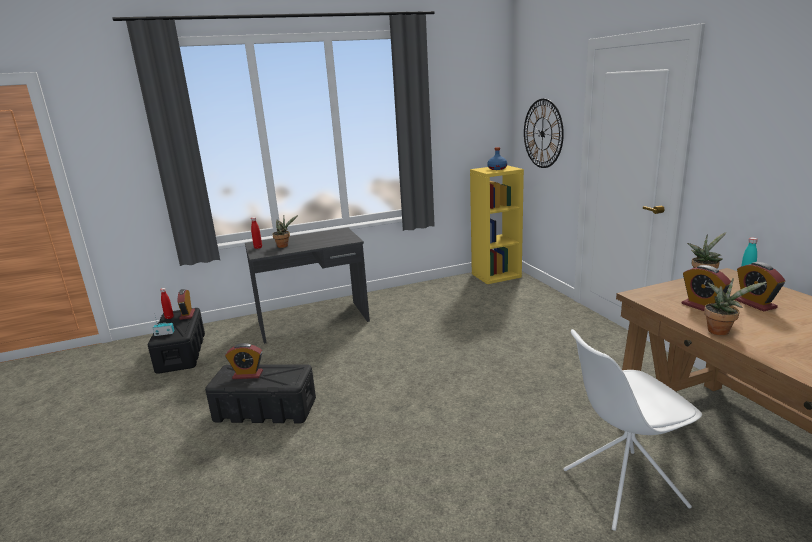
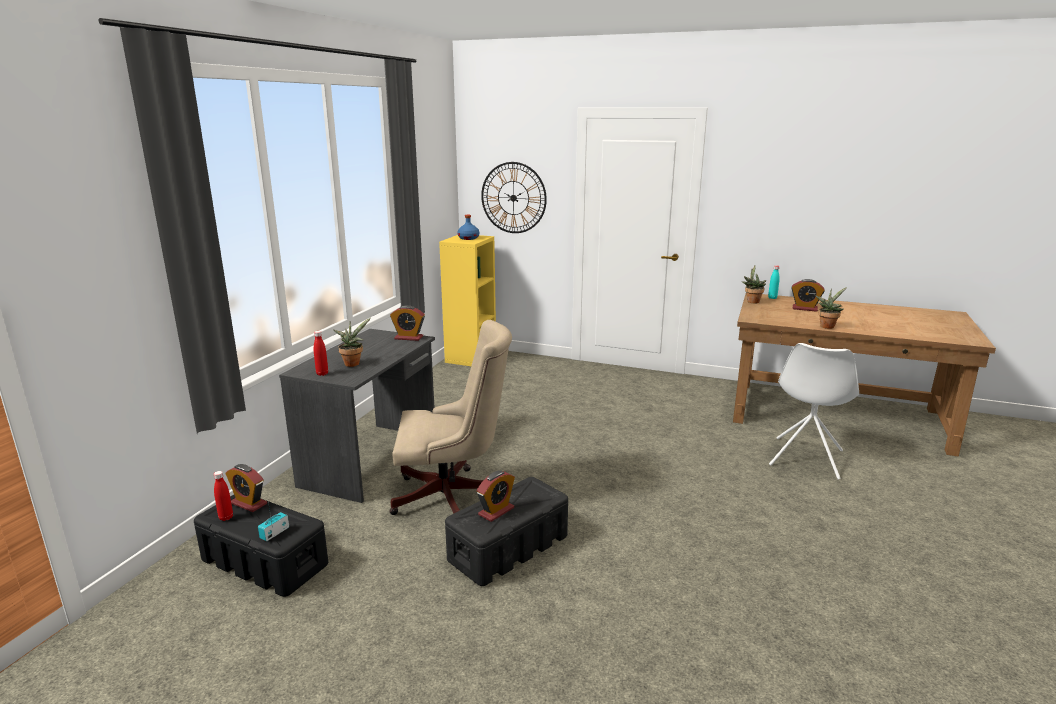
camera: 50 degrees left, 0 degrees up
alarm clock [682,265,731,311] -> alarm clock moved to [390,305,425,341]
none -> beige office chair [389,320,512,515]

